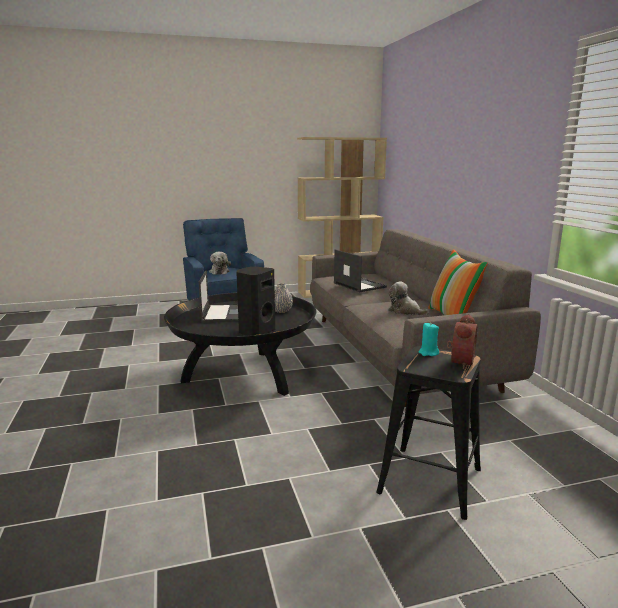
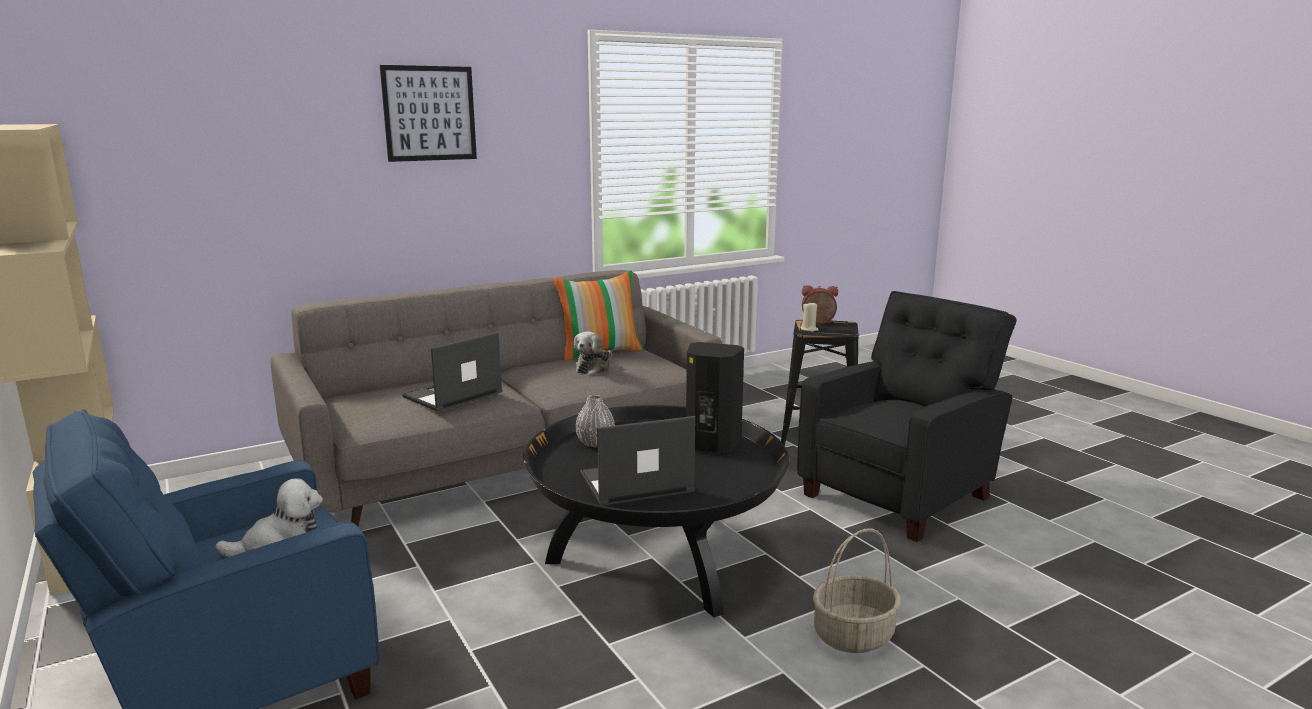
camera: 105 degrees left, 0 degrees up
turquoise candle [419,323,439,356] -> beige candle [800,301,819,332]
none -> picture [380,65,477,162]
none -> black armchair [797,291,1017,542]
none -> basket [813,528,901,653]

